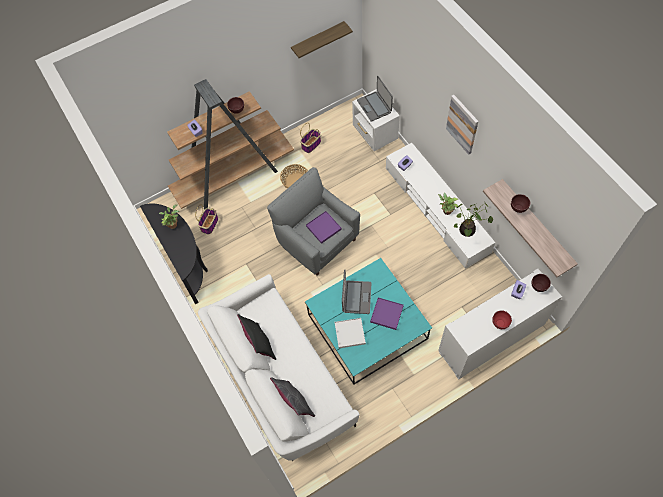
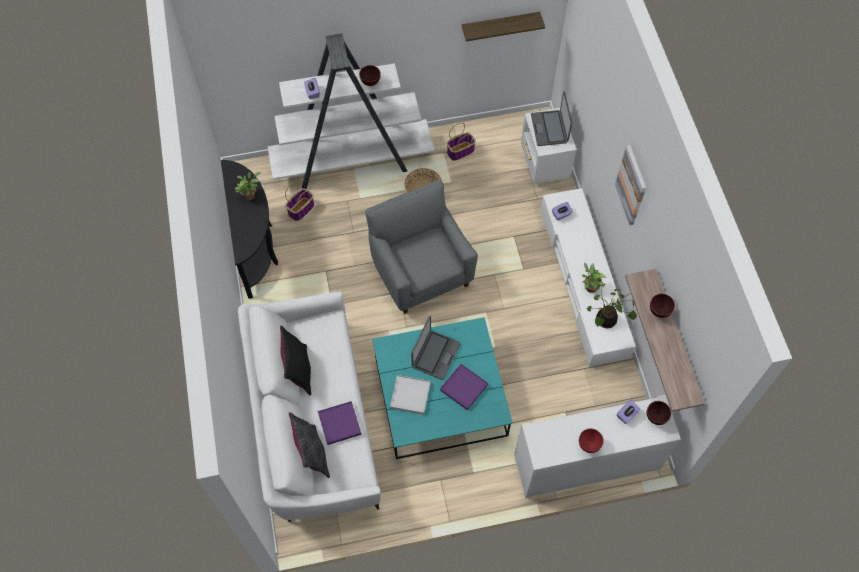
camera: 15 degrees right, 0 degrees up
brown bookcase [167,79,294,210] -> white bookcase [268,33,434,189]
purple tray [306,211,342,244] -> purple tray moved to [318,401,362,445]

